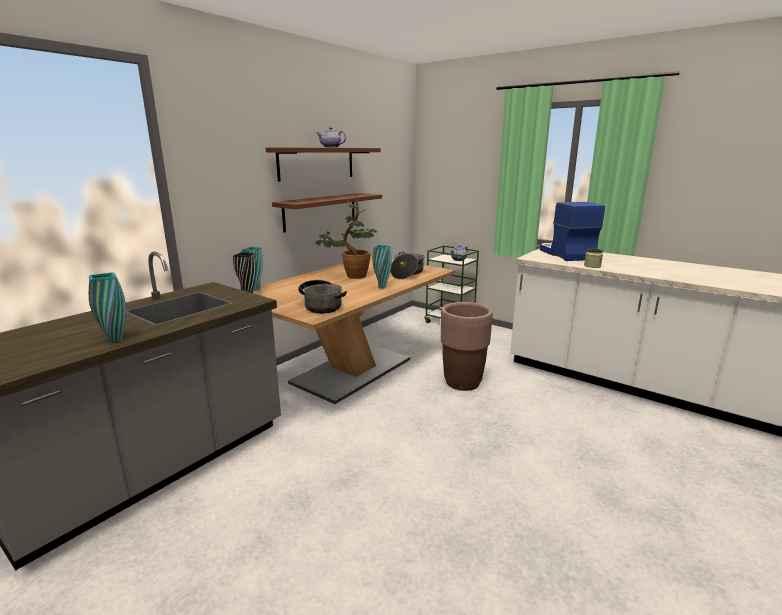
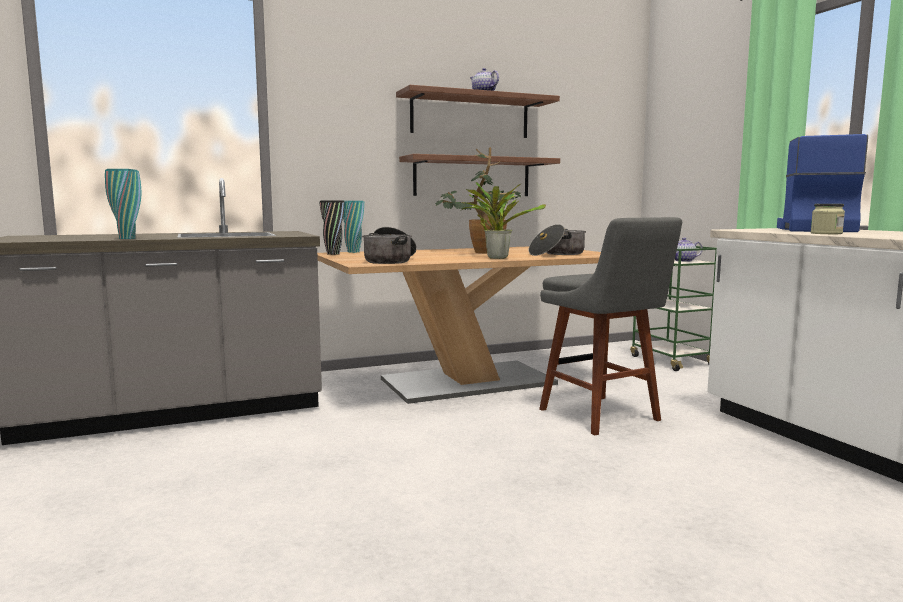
camera: 30 degrees right, 10 degrees down
turquoise vase [372,245,392,289] -> potted plant [460,182,546,259]
brown planter [441,302,493,391] -> grey stool [539,217,682,436]

